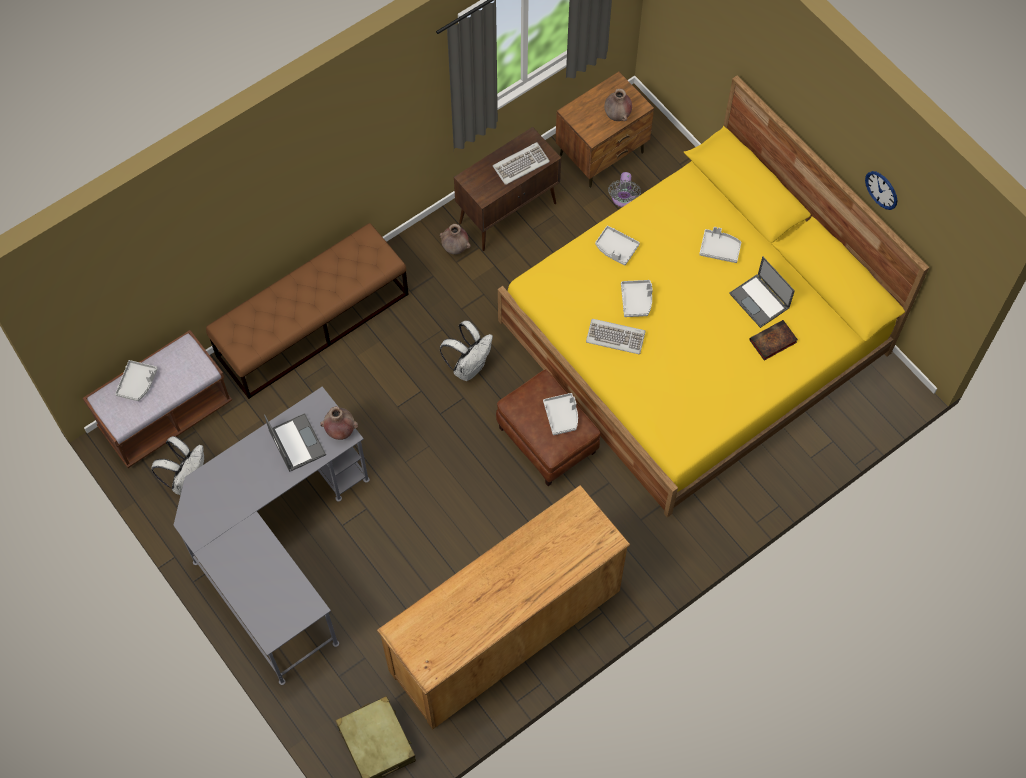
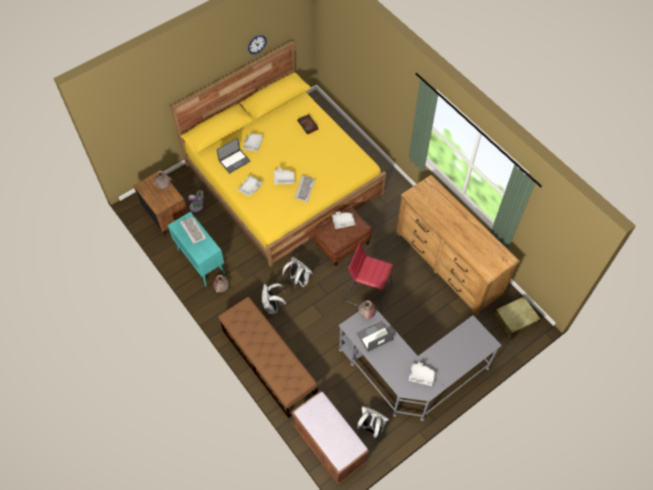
camera: 90 degrees left, 5 degrees down
grey tray [115,360,157,401] -> grey tray moved to [409,362,435,386]
brown cabinet [454,127,561,251] -> turquoise cabinet [168,212,225,287]
laptop [729,257,795,328] -> laptop moved to [216,138,251,174]
none -> white backpack [262,283,287,314]
none -> red stool [344,243,393,313]

